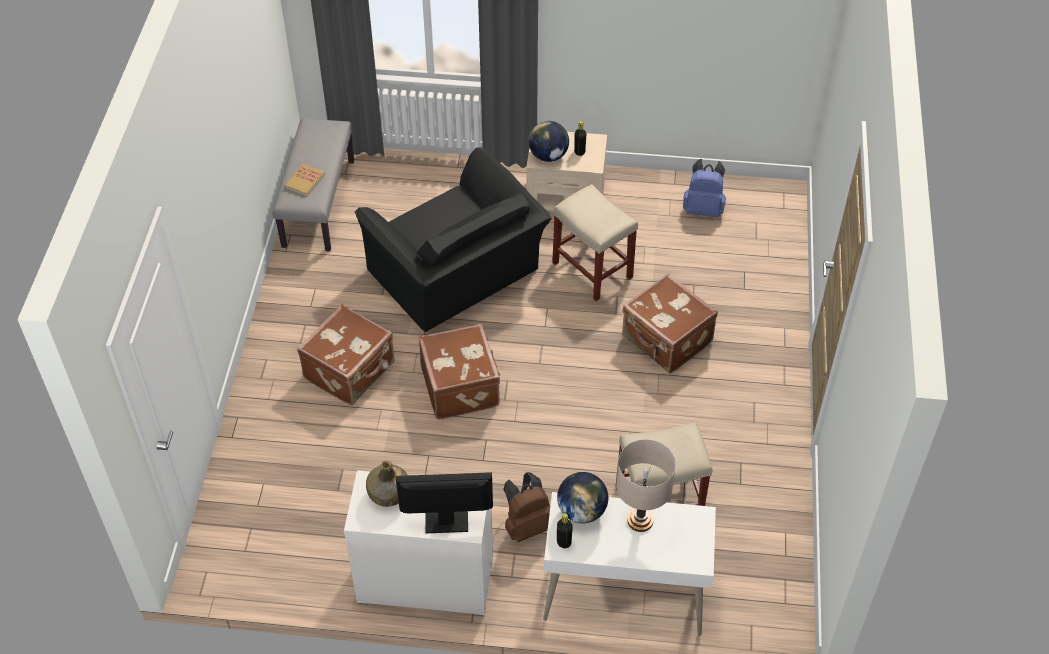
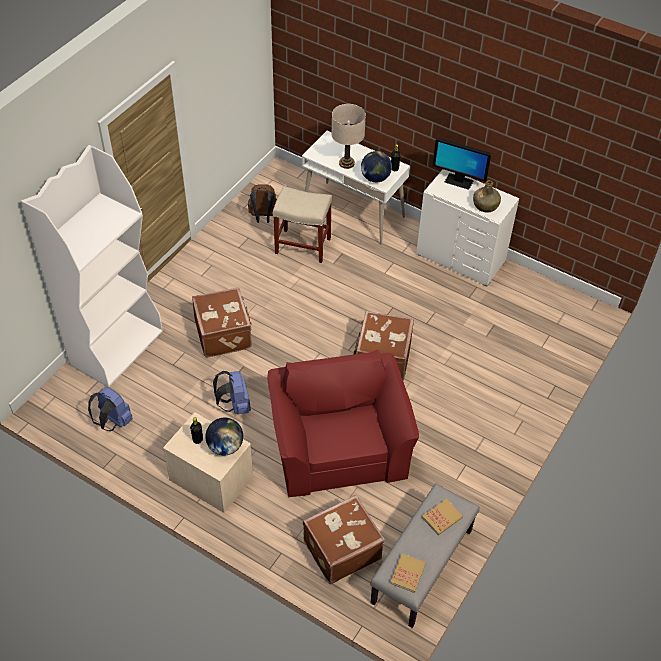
camera: 155 degrees left, 0 degrees up
brown suitcase [297,304,395,405] -> brown suitcase moved to [303,495,385,584]
black armchair [355,147,552,332] -> red armchair [267,350,419,497]
brown backpack [503,472,550,542] -> brown backpack moved to [248,184,277,223]
beige stool [552,184,638,301] -> blue backpack [213,371,251,414]
none -> white bookcase [21,145,163,387]
none -> book [390,553,426,593]

